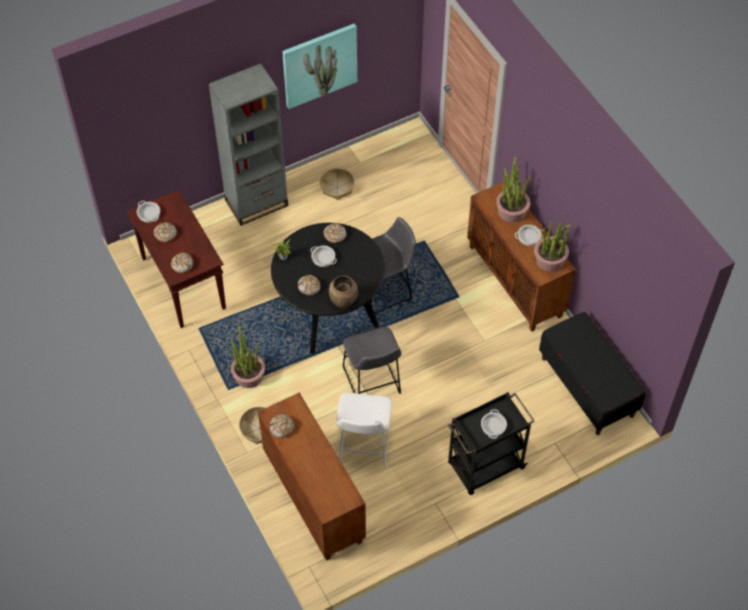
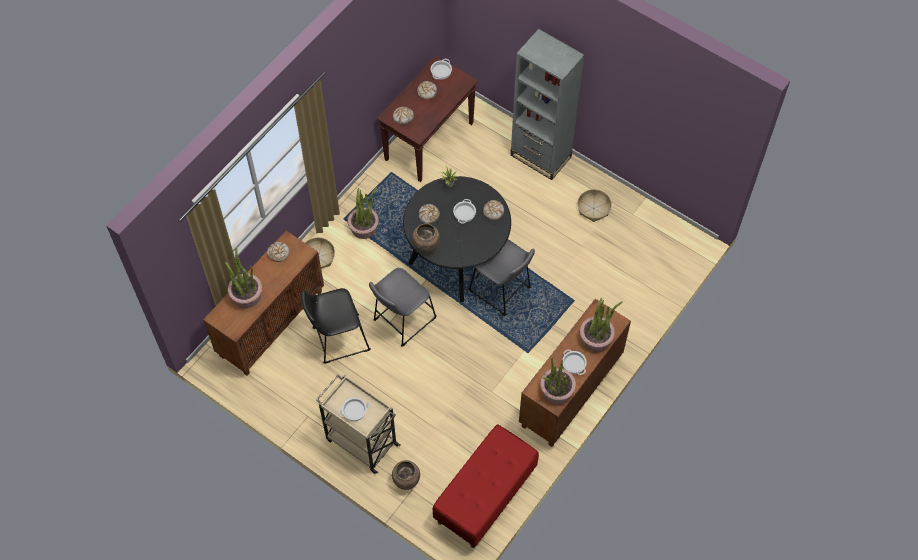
camera: 65 degrees right, 5 degrees up
picture [282,24,357,109] -> none
white stool [336,392,392,467] -> black stool [302,288,371,364]
black cart [448,392,534,495] -> beige cart [316,375,400,474]
black bench [539,312,646,435] -> red bench [432,424,539,548]
none -> potted plant [225,247,262,308]
none -> brown vase [392,460,420,490]

